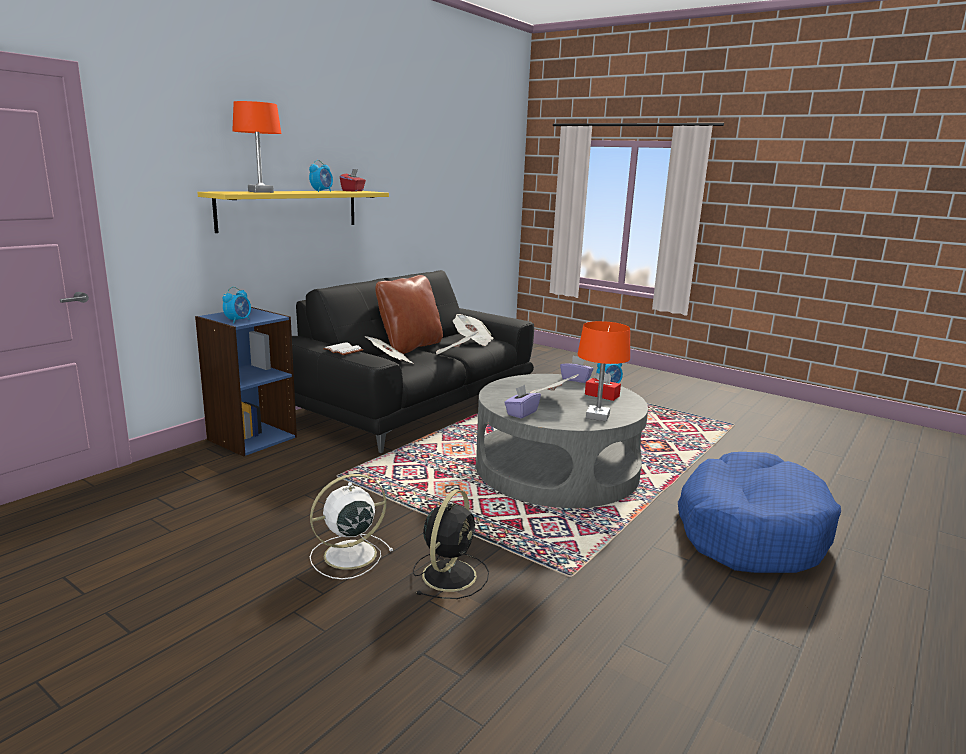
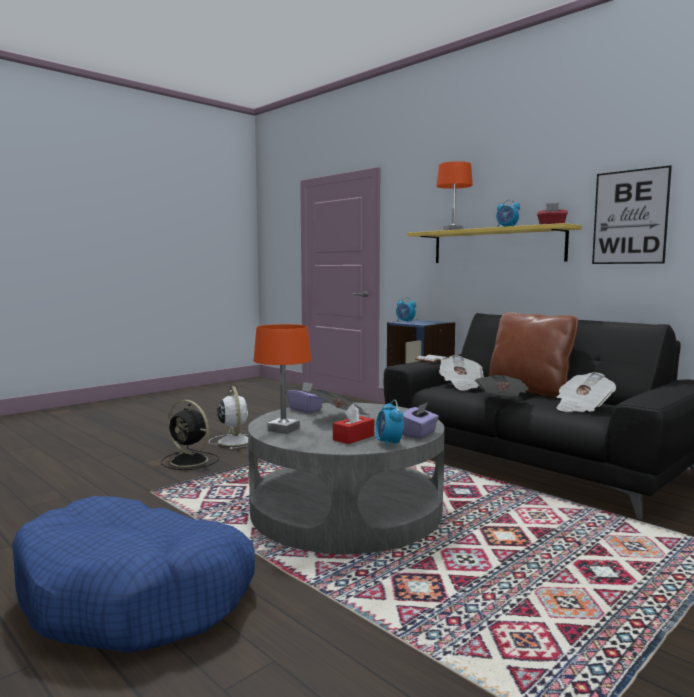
camera: 100 degrees right, 10 degrees down
none -> picture [592,165,672,264]

